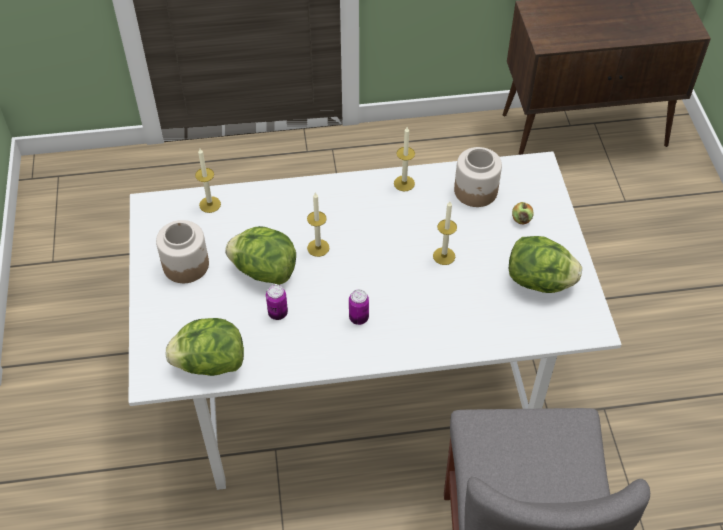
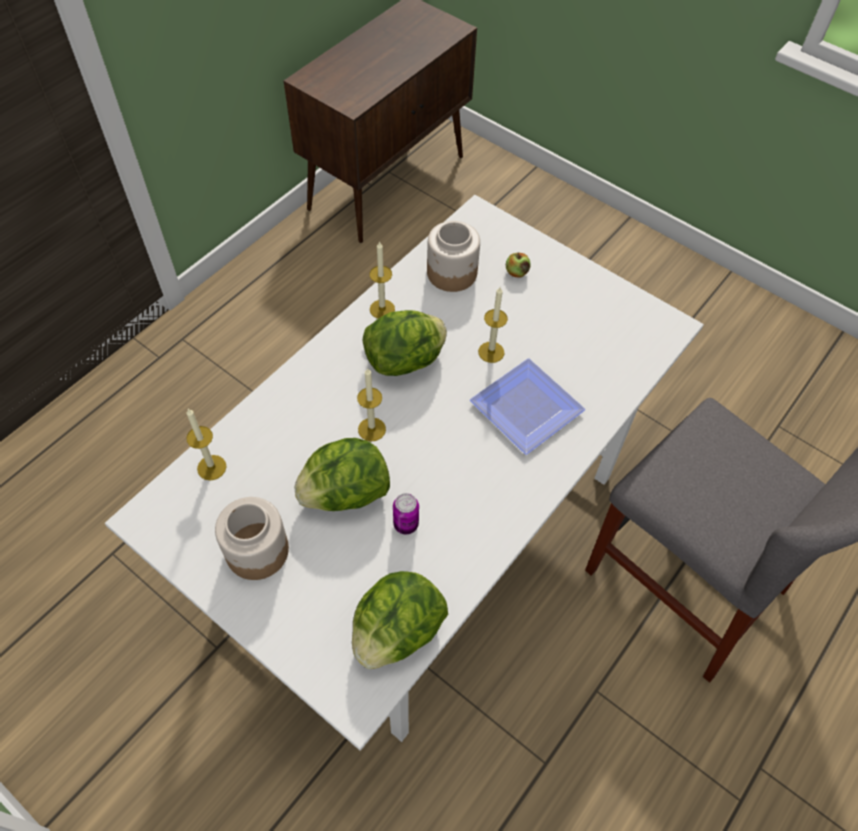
camera: 45 degrees left, 5 degrees up
can [349,289,369,325] -> none
lettuce [509,236,582,293] -> lettuce moved to [362,310,447,376]
none -> plate [470,358,585,455]

